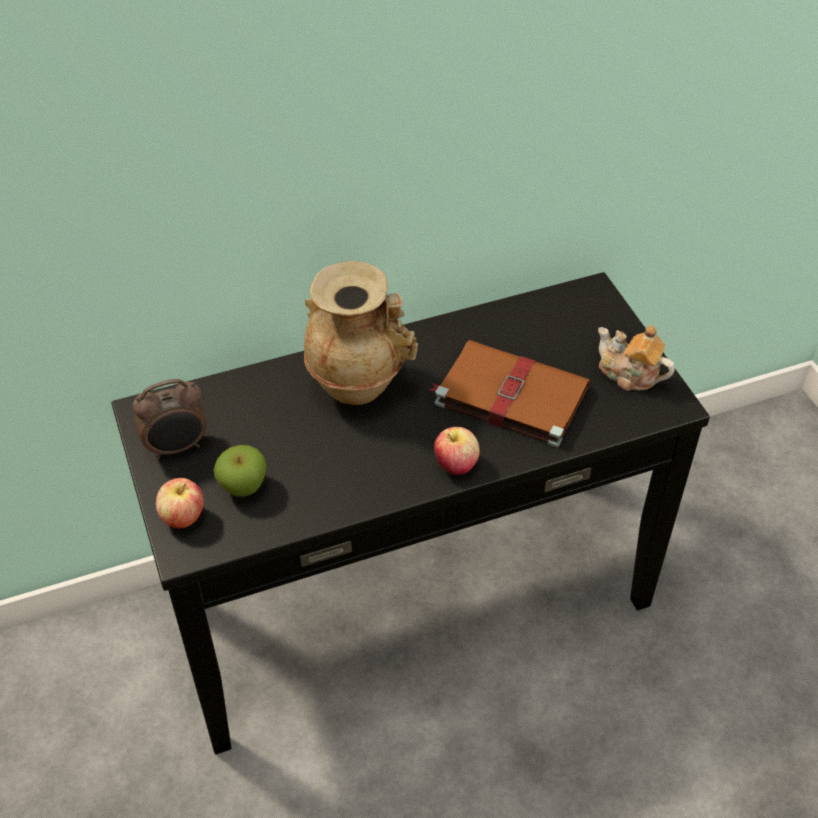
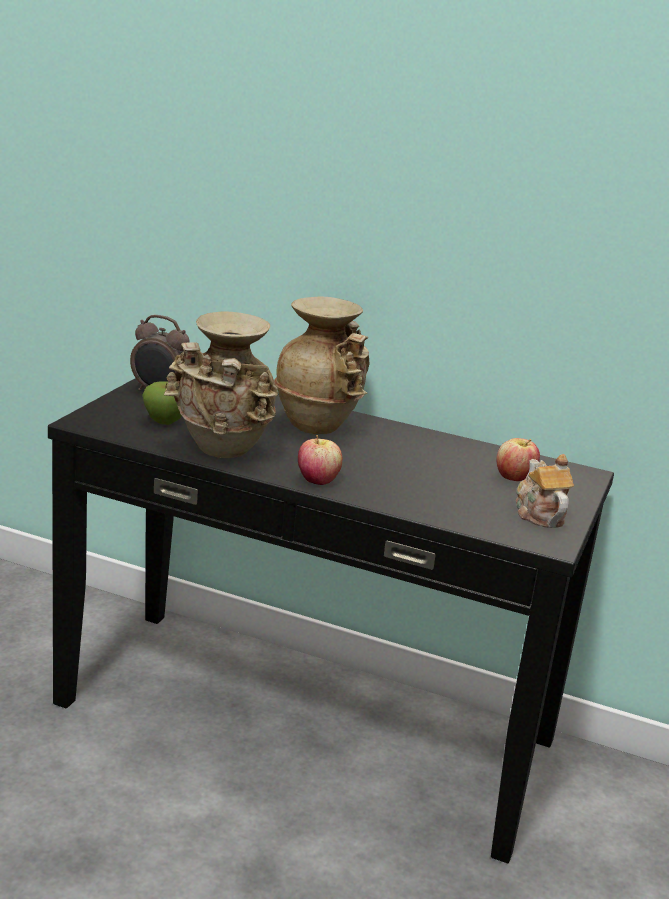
camera: 40 degrees right, 25 degrees down
apple [156,478,204,528] -> apple moved to [497,438,540,481]
brown book [429,340,590,448] -> none
none -> beige vase [164,311,278,458]

